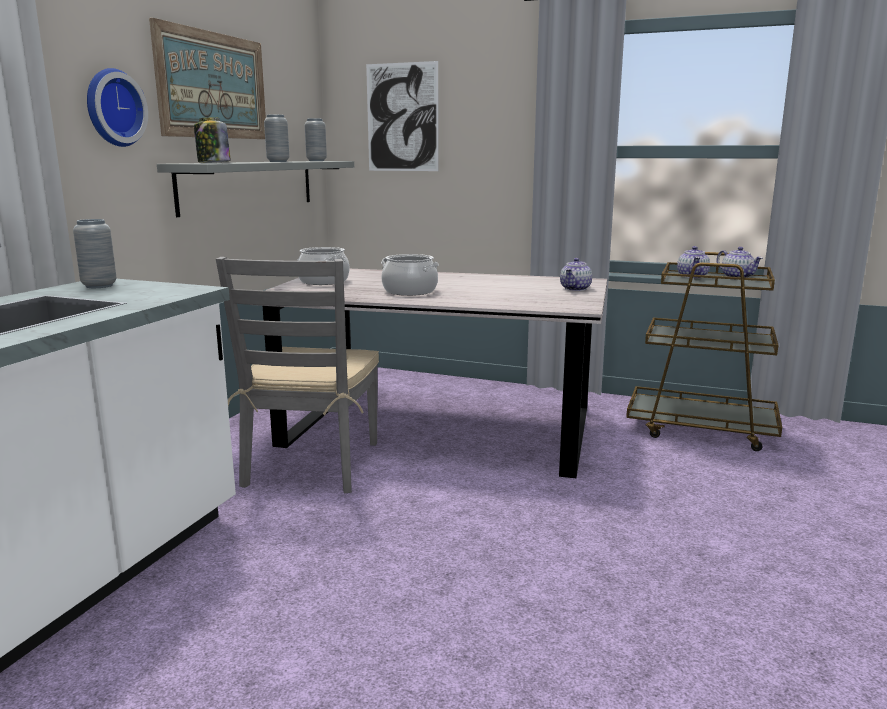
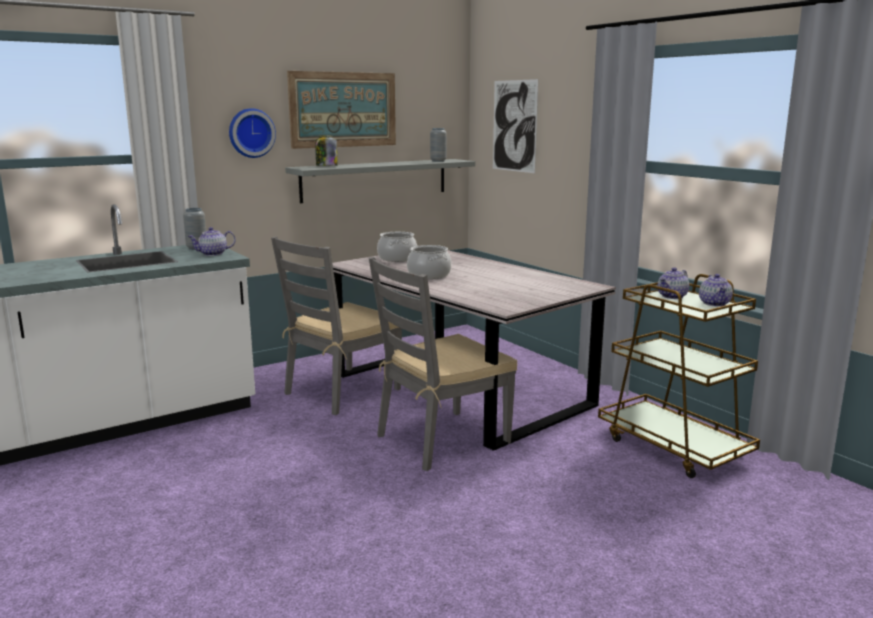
camera: 35 degrees right, 0 degrees up
grey vase [264,115,289,162] -> none
teapot [560,258,592,291] -> teapot moved to [188,227,236,256]
none -> grey chair [369,257,517,471]

